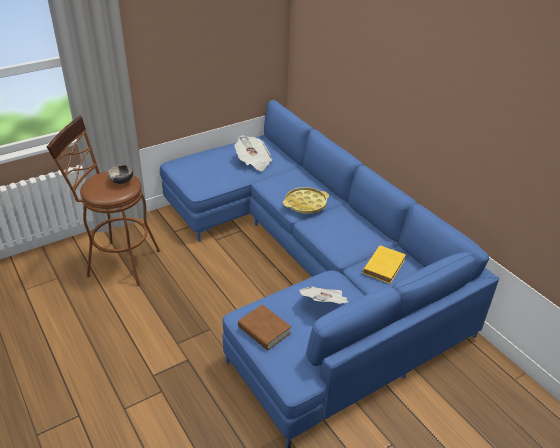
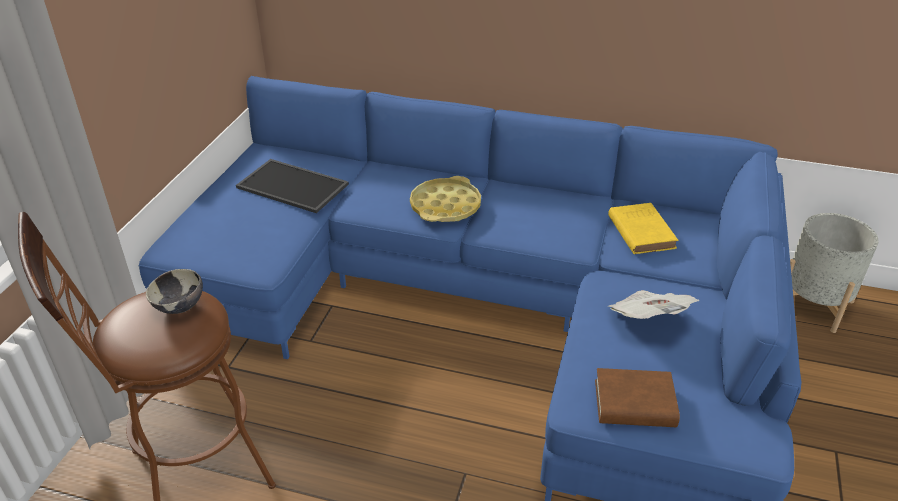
camera: 40 degrees left, 0 degrees up
newspaper [234,135,272,171] -> tray [236,159,349,213]
none -> grey planter [790,213,879,333]

